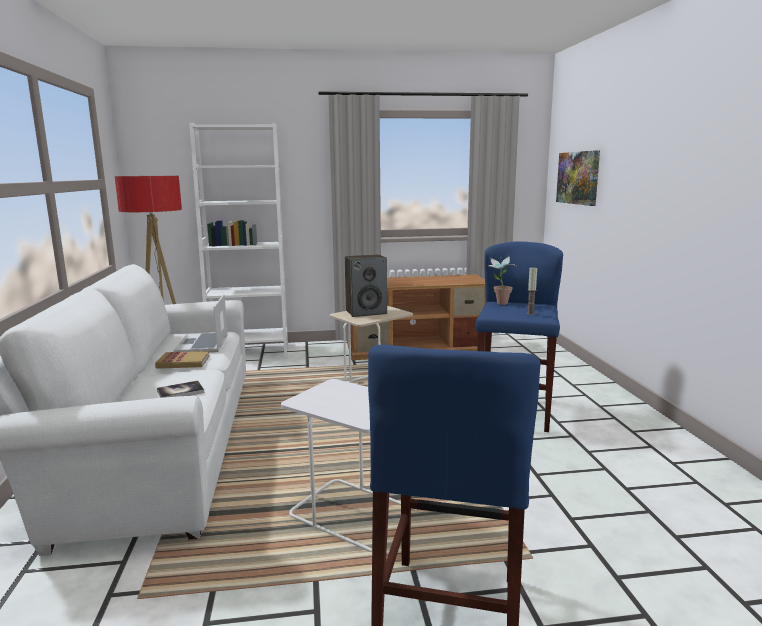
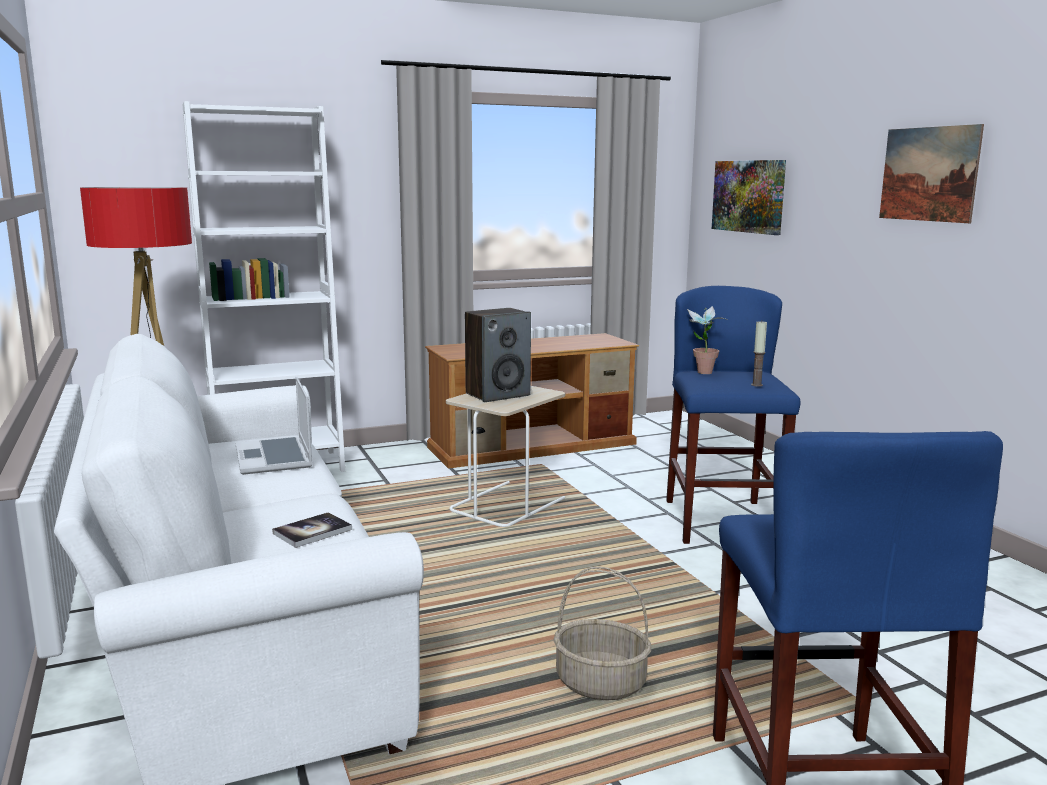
camera: 15 degrees left, 0 degrees up
book [155,351,209,369] -> none
white side table [281,379,416,552] -> basket [553,567,651,700]
none -> picture [879,124,984,223]

